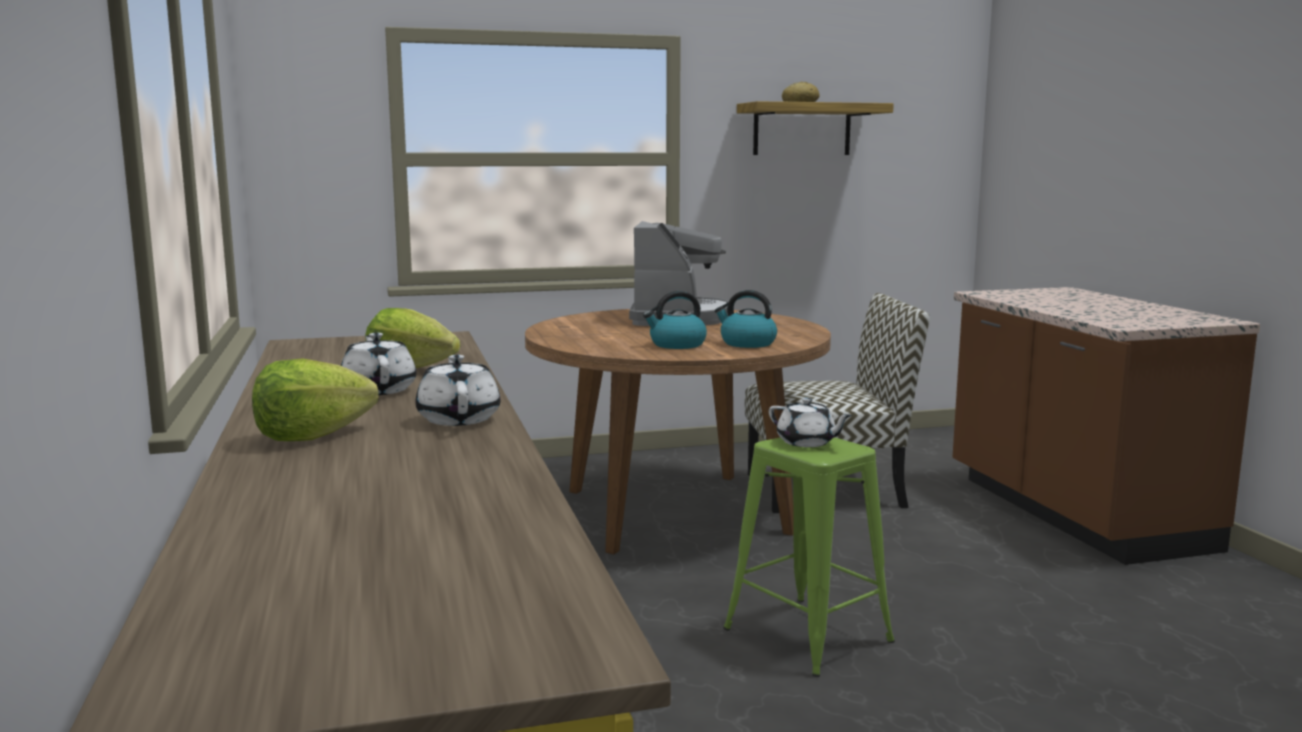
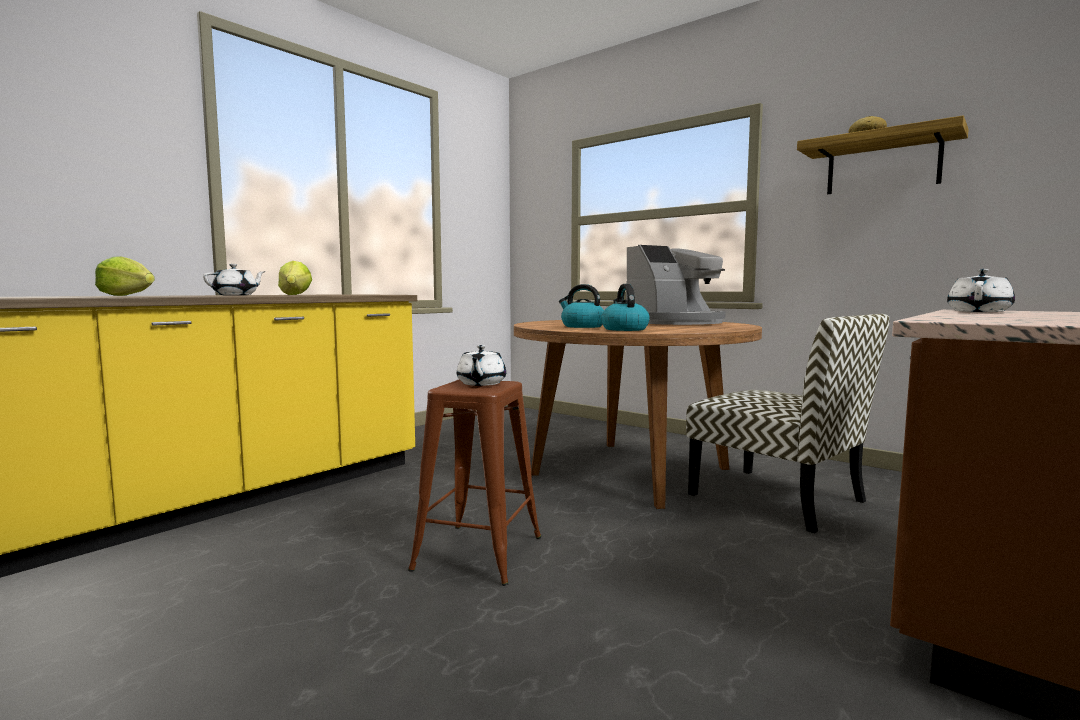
camera: 55 degrees right, 5 degrees down
white teapot [416,355,501,426] -> white teapot moved to [947,269,1015,312]
green stool [723,437,895,677] -> brown stool [408,379,541,586]

